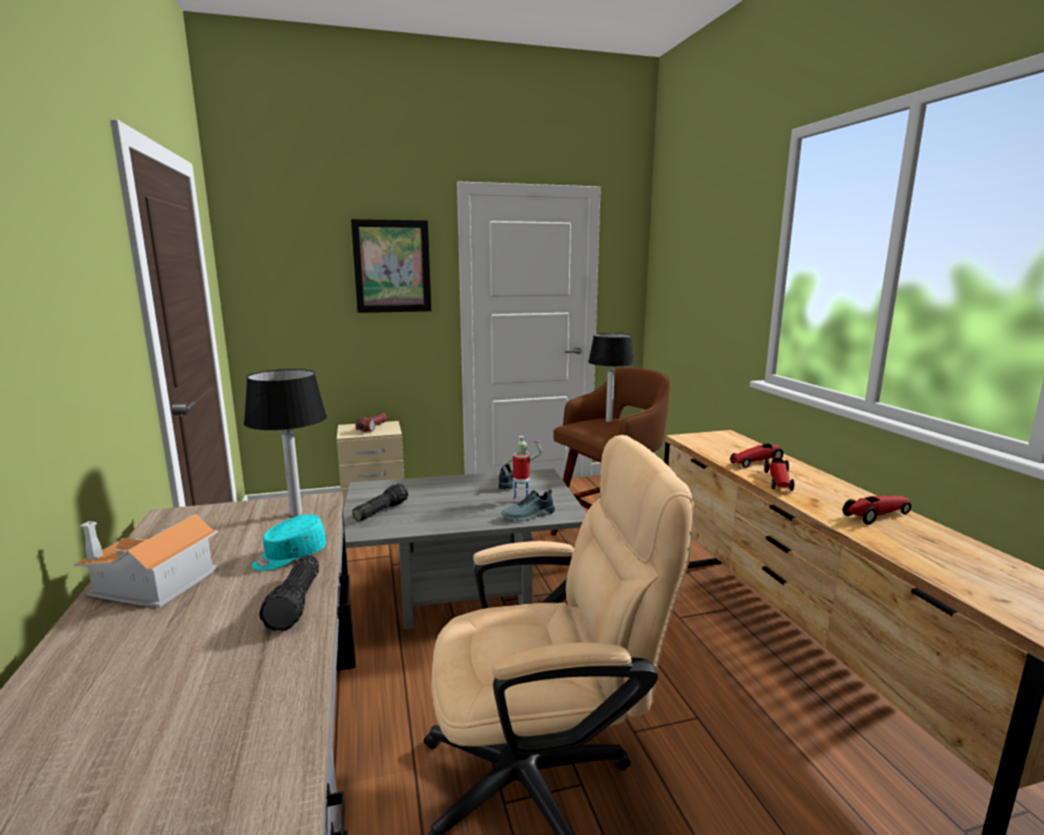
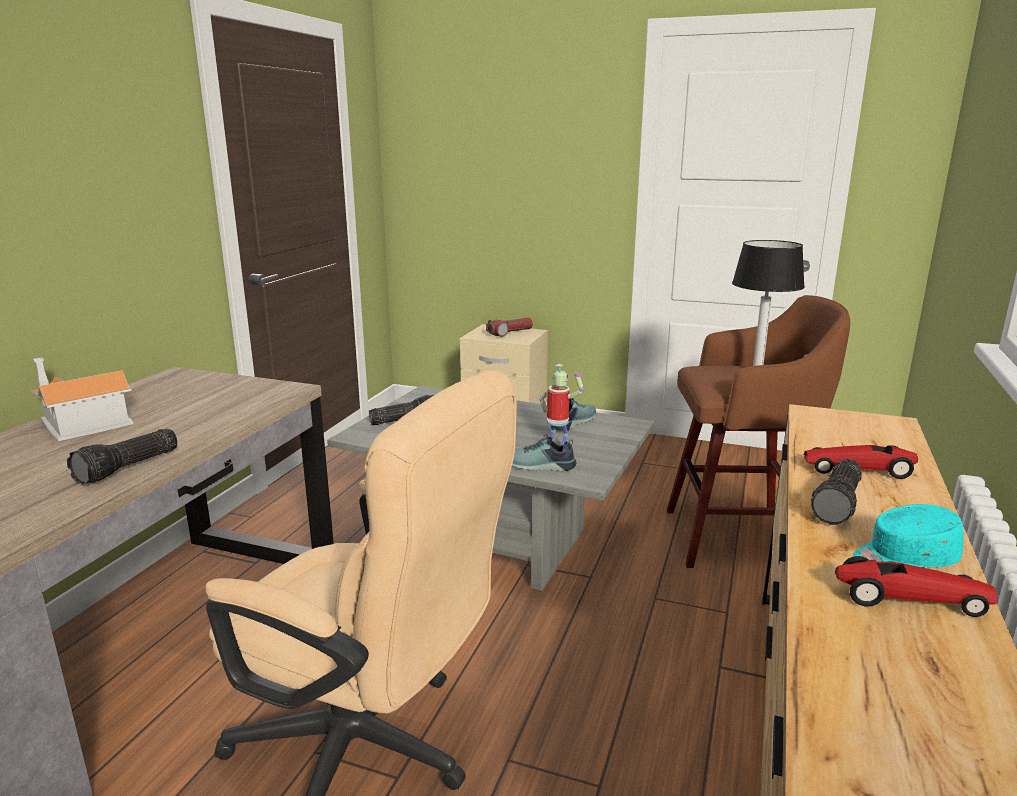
camera: 35 degrees right, 5 degrees up
table lamp [244,369,327,516] -> none
turquoise cap [251,514,326,571] -> turquoise cap moved to [853,504,963,567]
picture [351,219,431,313] -> none
toy car [764,457,794,491] -> flashlight [811,459,862,525]

